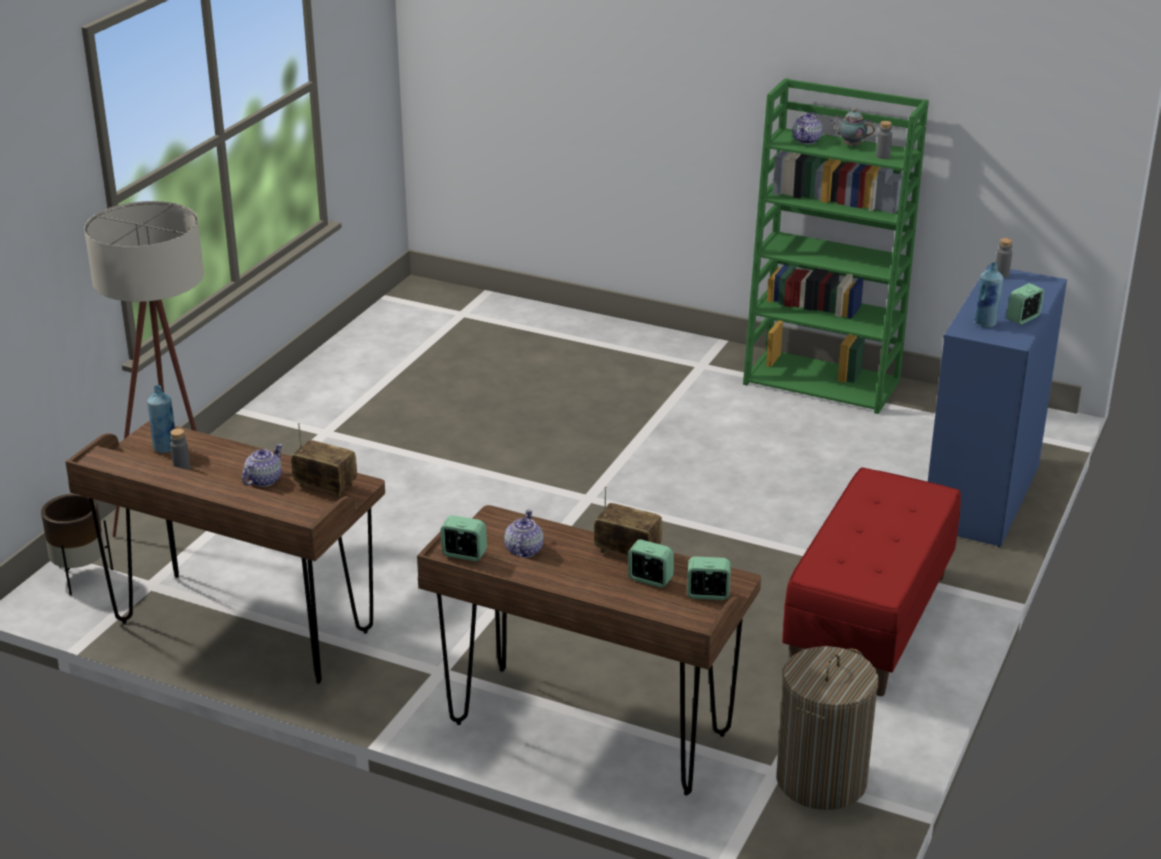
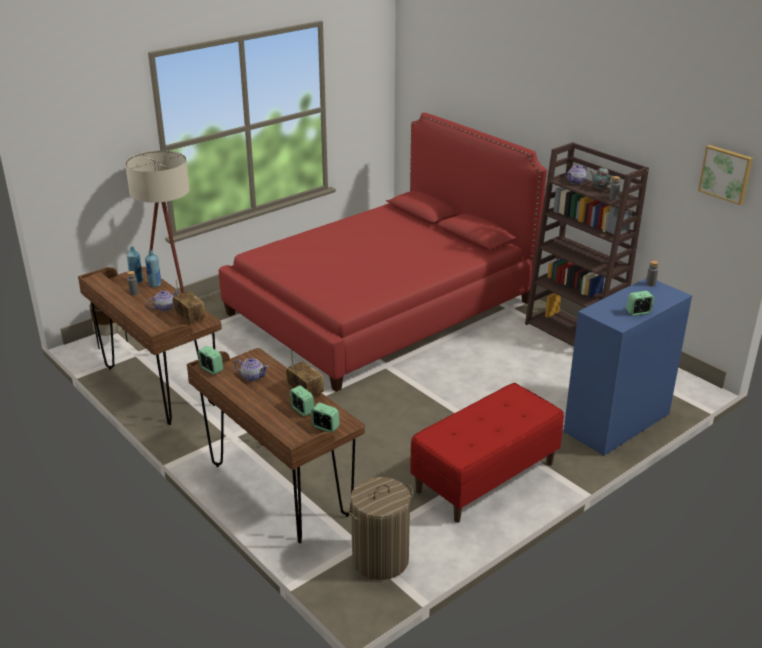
camera: 25 degrees right, 0 degrees up
teapot [504,510,544,558] -> teapot turned 75 degrees clockwise [234,358,269,381]
green bookcase [743,78,929,414] -> brown bookcase [525,142,649,347]
blue bottle [974,262,1003,328] -> blue bottle moved to [145,250,161,287]
none -> red bed [219,112,547,392]
none -> picture [698,145,753,205]

